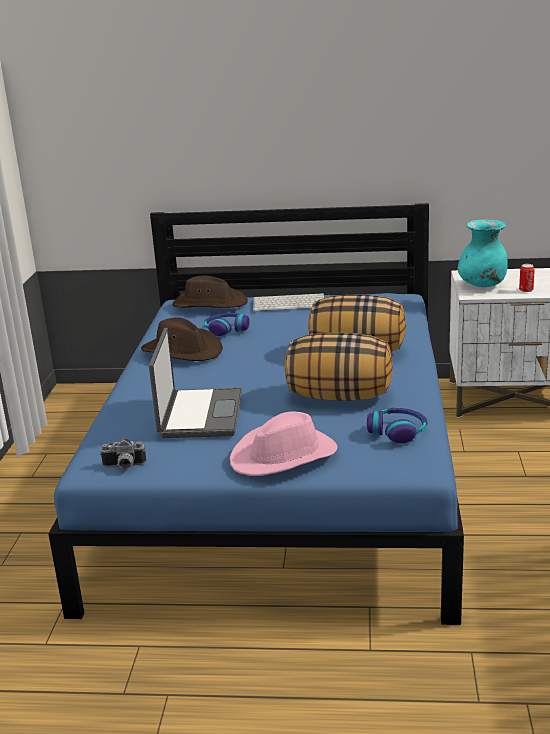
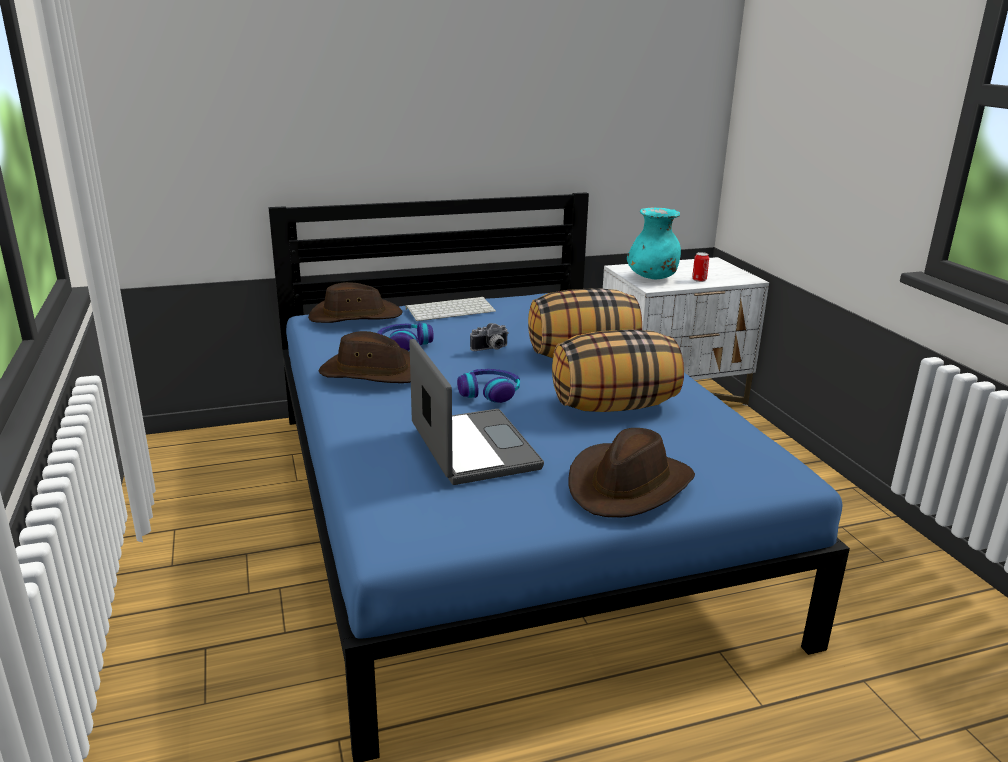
camera: 25 degrees left, 0 degrees up
camera [100,438,146,469] -> camera moved to [470,323,509,351]
pink hat [230,411,337,476] -> brown hat [569,428,695,517]
headphones [367,408,427,443] -> headphones moved to [457,369,520,403]

